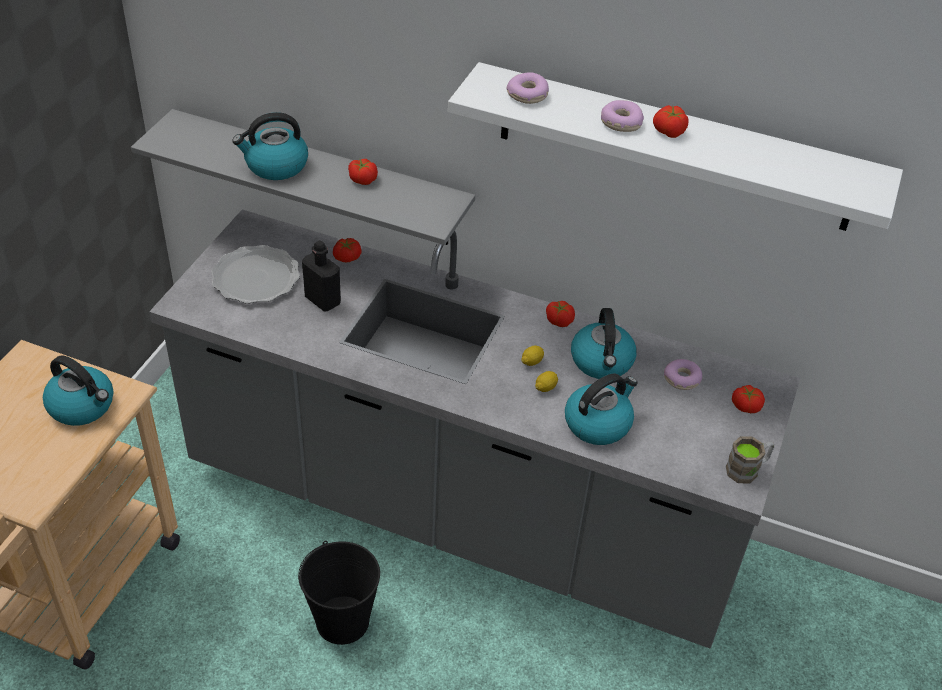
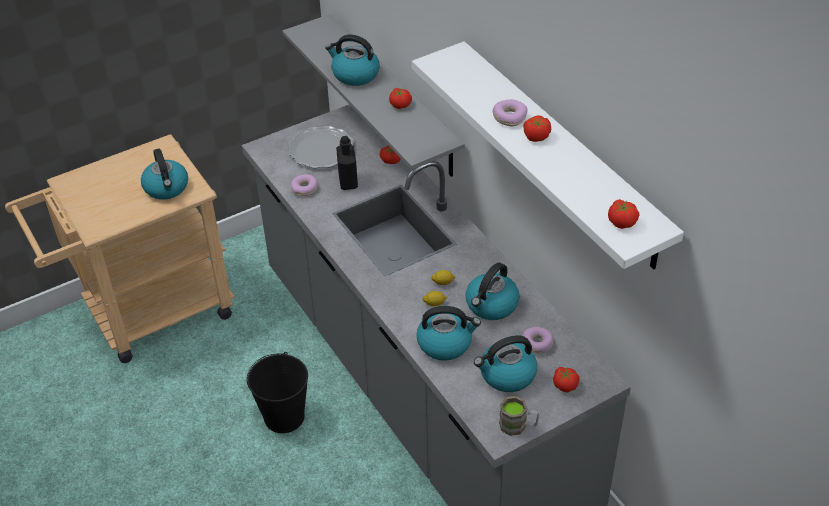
camera: 40 degrees right, 0 degrees up
donut [507,72,549,104] -> donut moved to [291,174,318,196]
tomato [546,301,575,327] -> tomato moved to [608,199,640,229]
none -> kettle [474,335,537,392]

